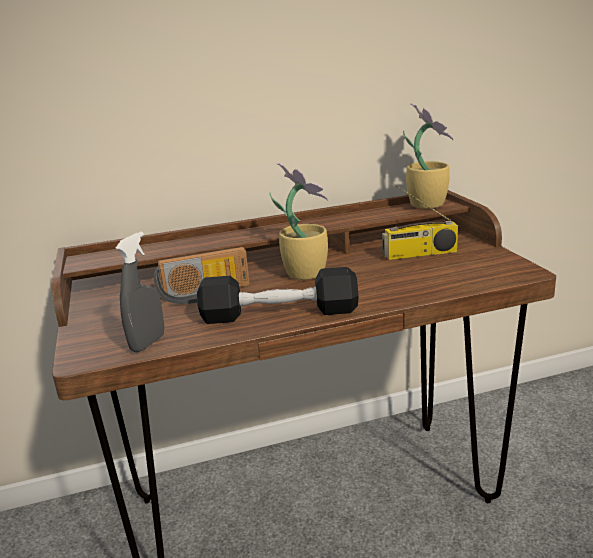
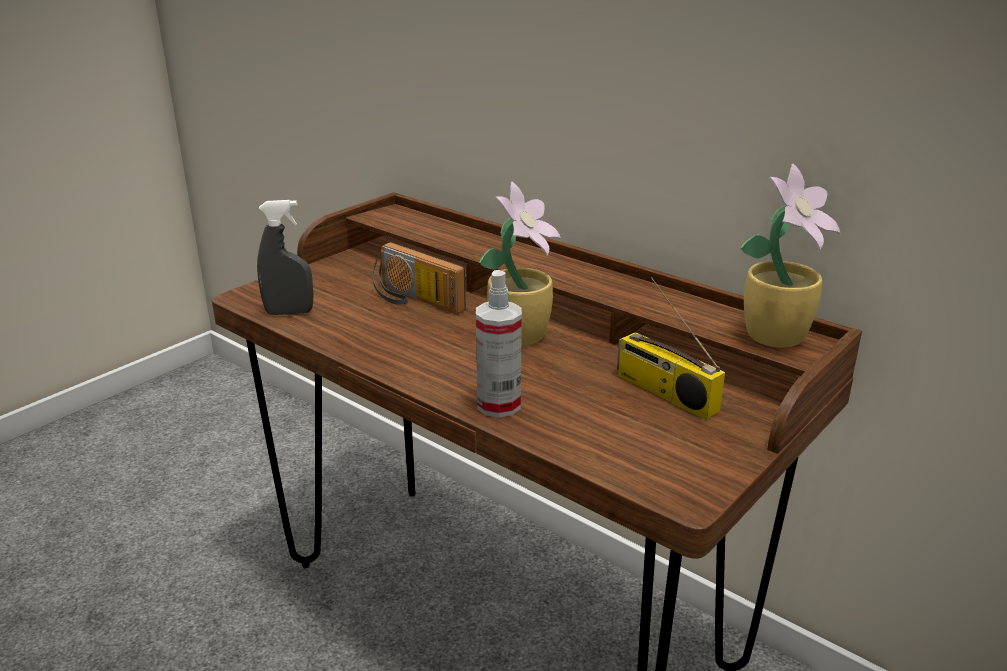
camera: 55 degrees right, 5 degrees up
black dumbbell [197,267,359,324] -> none
none -> spray bottle [476,270,522,418]

